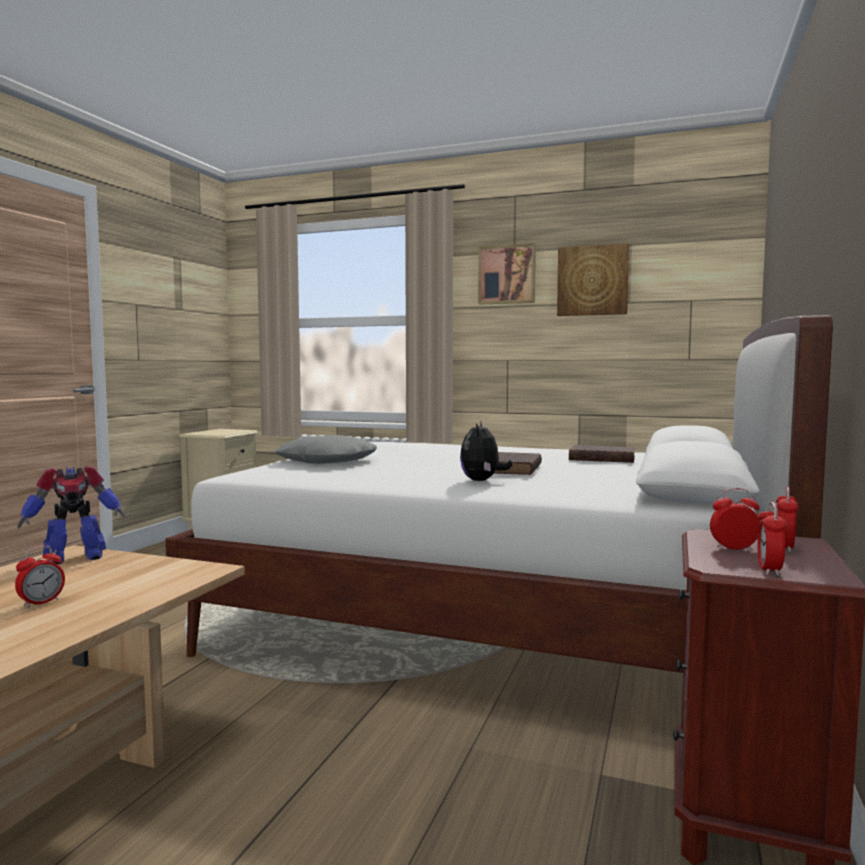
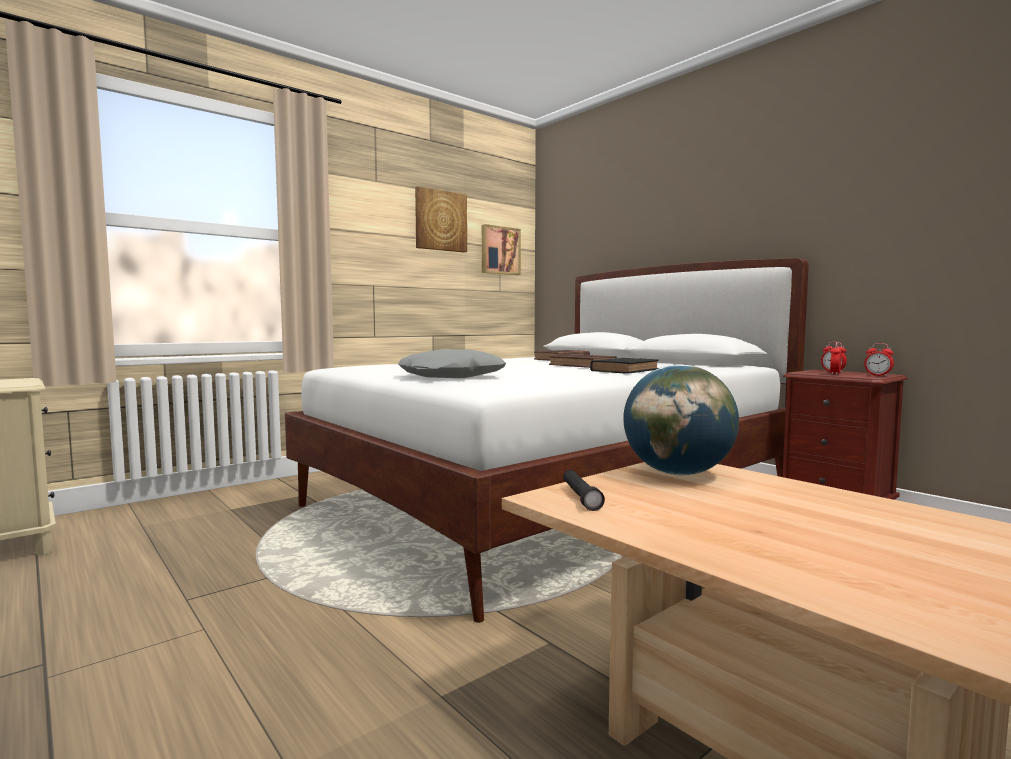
camera: 60 degrees left, 0 degrees up
alarm clock [15,546,65,608] -> none
toy robot [18,466,125,565] -> black flashlight [563,470,605,511]
plush toy [460,421,512,481] -> black book [590,358,659,374]
picture [478,243,536,305] -> picture moved to [482,224,521,275]
none -> globe [623,364,739,475]

